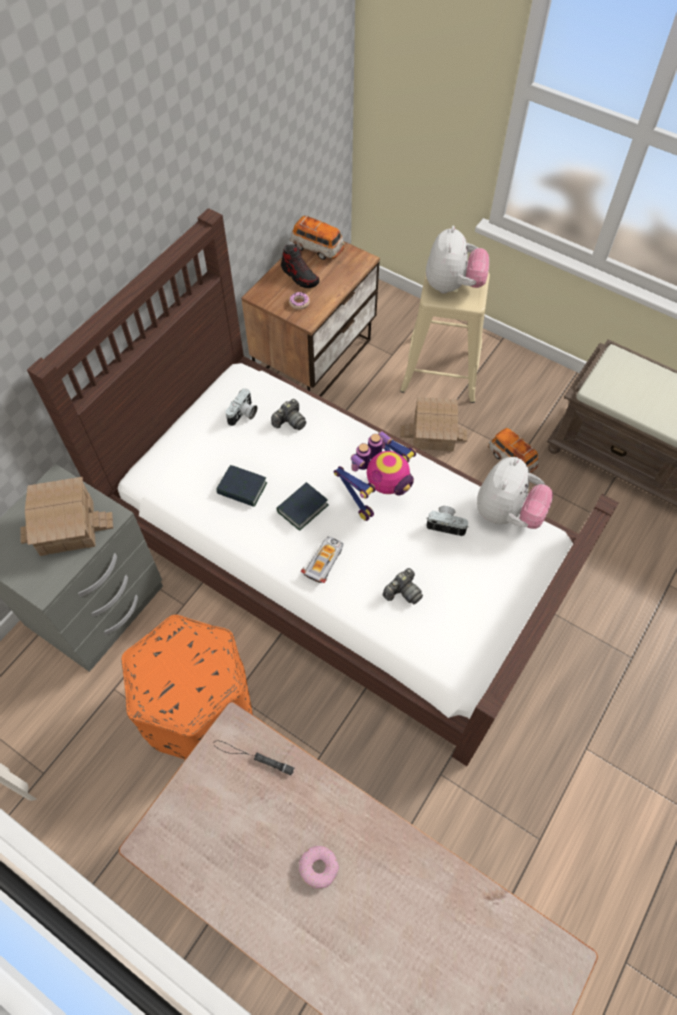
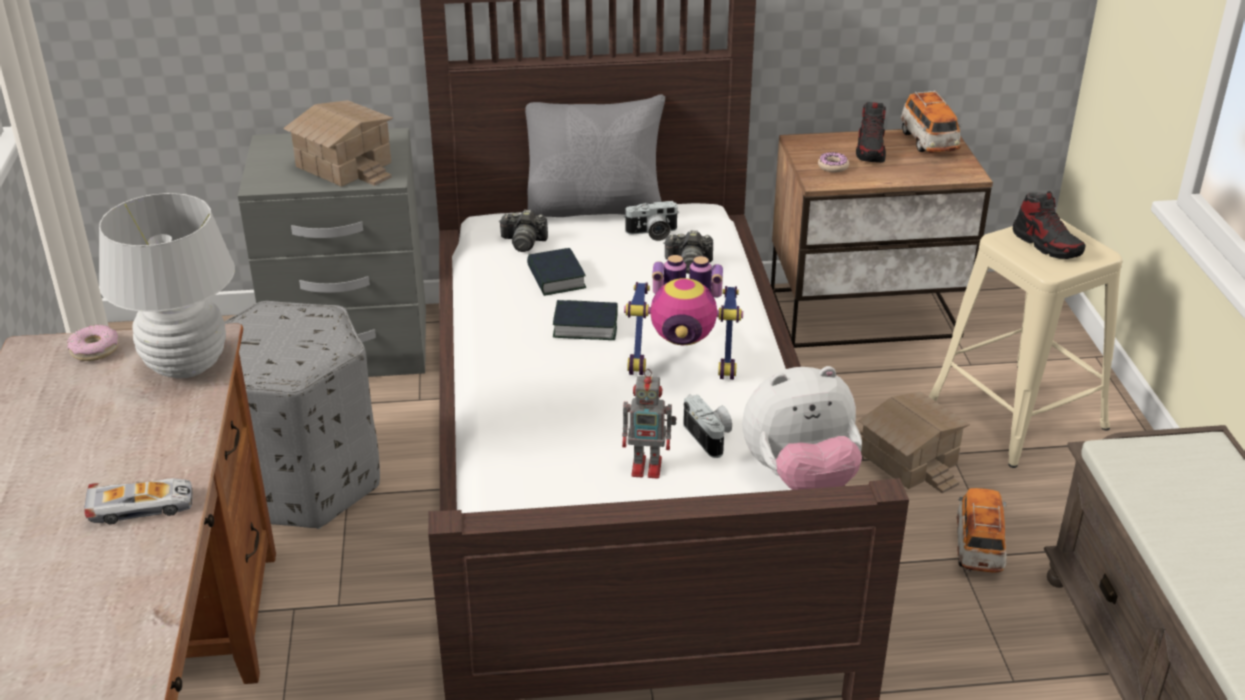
camera: 50 degrees right, 25 degrees down
orange ottoman [121,615,253,759] -> grey ottoman [224,301,380,529]
black flashlight [213,741,295,776] -> white table lamp [99,193,235,379]
donut [299,846,339,889] -> donut moved to [67,324,119,361]
toy car [300,537,344,583] -> toy car moved to [84,478,193,524]
camera [383,568,423,604] -> camera moved to [499,209,548,252]
plush toy [426,226,489,293] -> shoe [1013,191,1086,259]
none -> grey pillow [525,94,665,217]
none -> toy robot [622,369,677,478]

